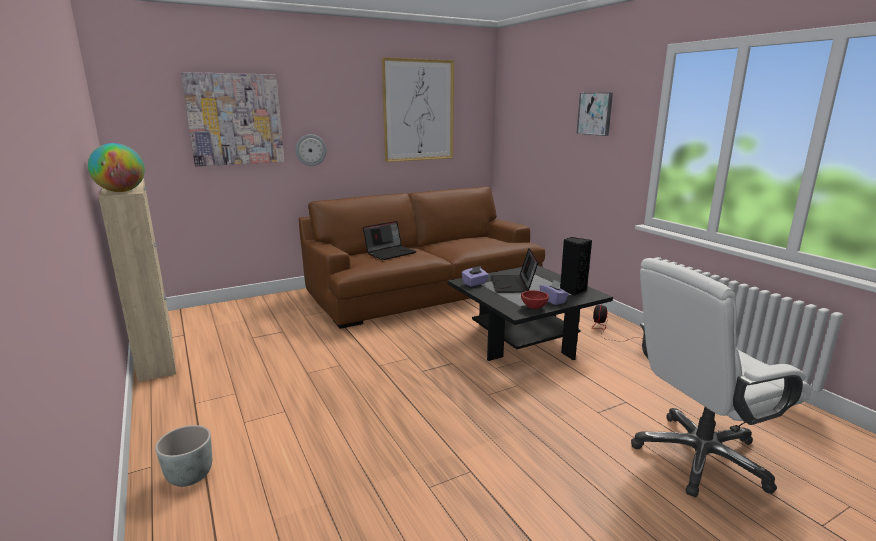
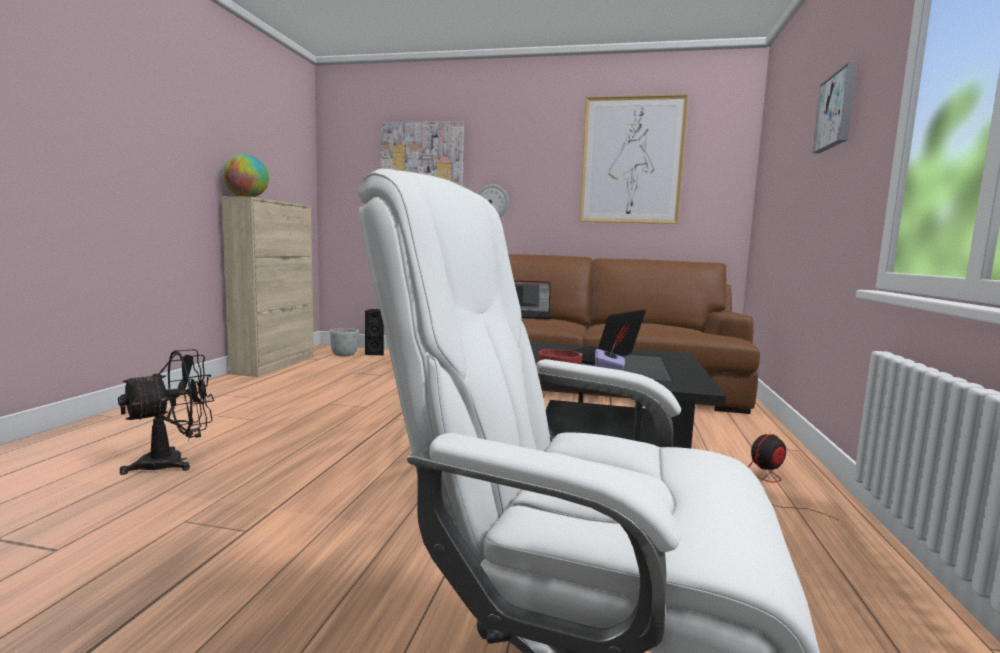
camera: 40 degrees right, 10 degrees down
grey planter [155,425,212,487] -> grey planter moved to [329,328,359,357]
purple tissue box [462,266,489,287] -> none
black speaker [560,237,592,296] -> black speaker moved to [365,309,384,355]
none -> black fan [118,349,214,475]

